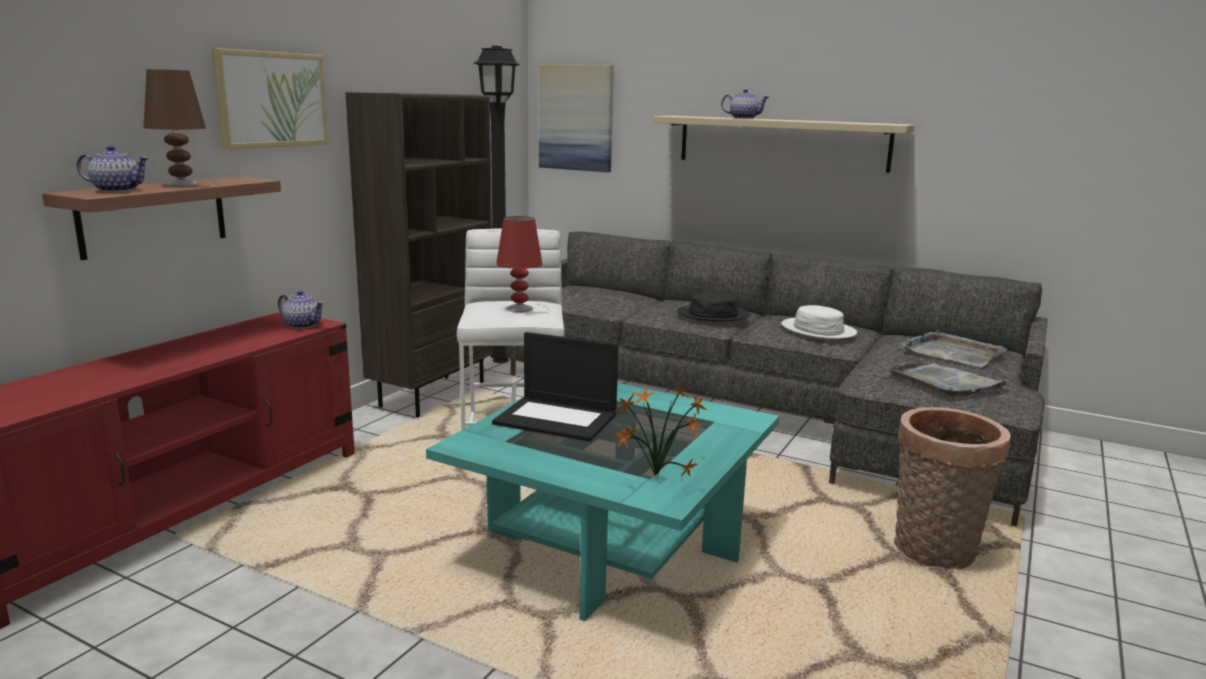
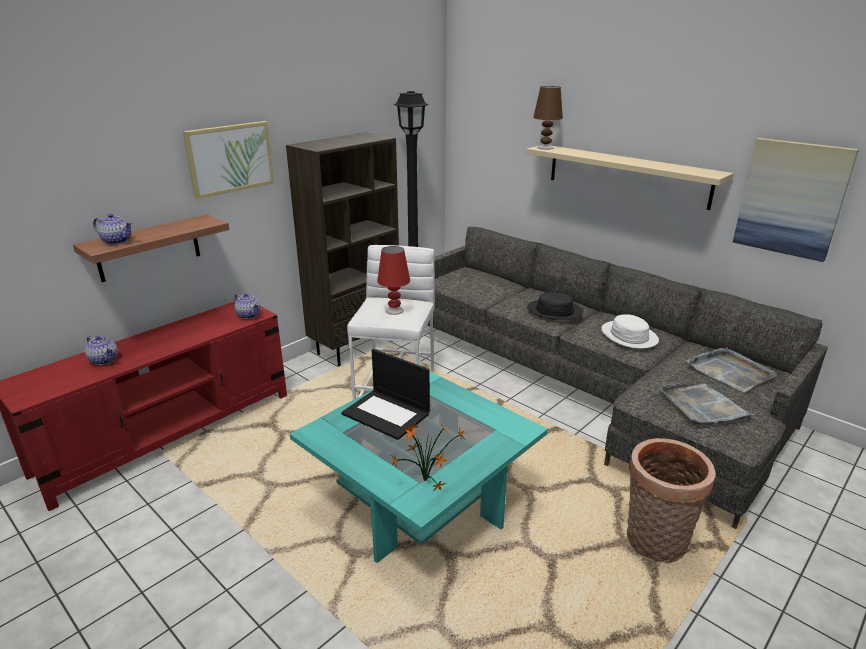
camera: 15 degrees right, 10 degrees up
brown table lamp [143,69,206,187] -> brown table lamp moved to [533,86,563,150]
picture [539,65,614,172] -> picture moved to [733,138,859,262]
teapot [721,89,769,119] -> teapot moved to [85,336,118,365]

